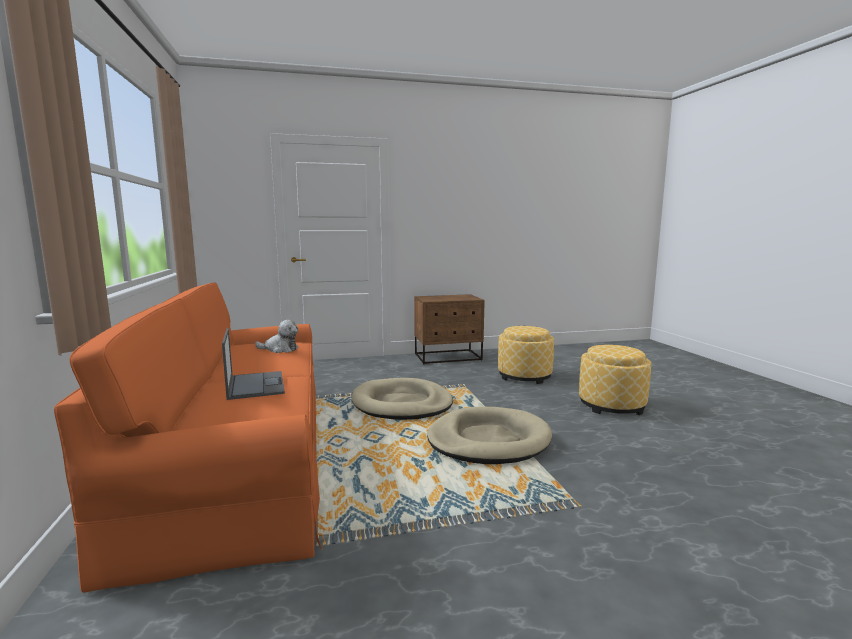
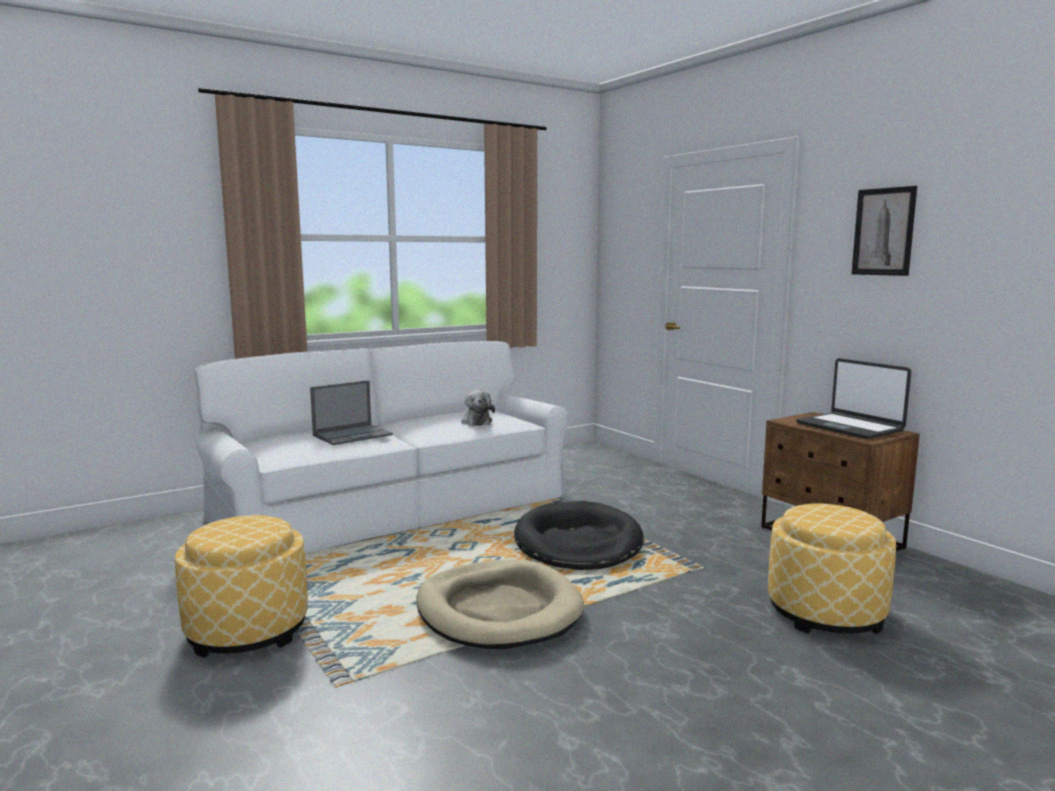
camera: 70 degrees right, 0 degrees up
orange sofa [54,282,323,593] -> white sofa [194,341,569,553]
beige dog bed [352,378,453,420] -> black dog bed [514,501,644,570]
ottoman [579,345,651,415] -> ottoman moved to [175,515,308,658]
none -> laptop [796,358,911,439]
none -> picture [852,186,917,276]

